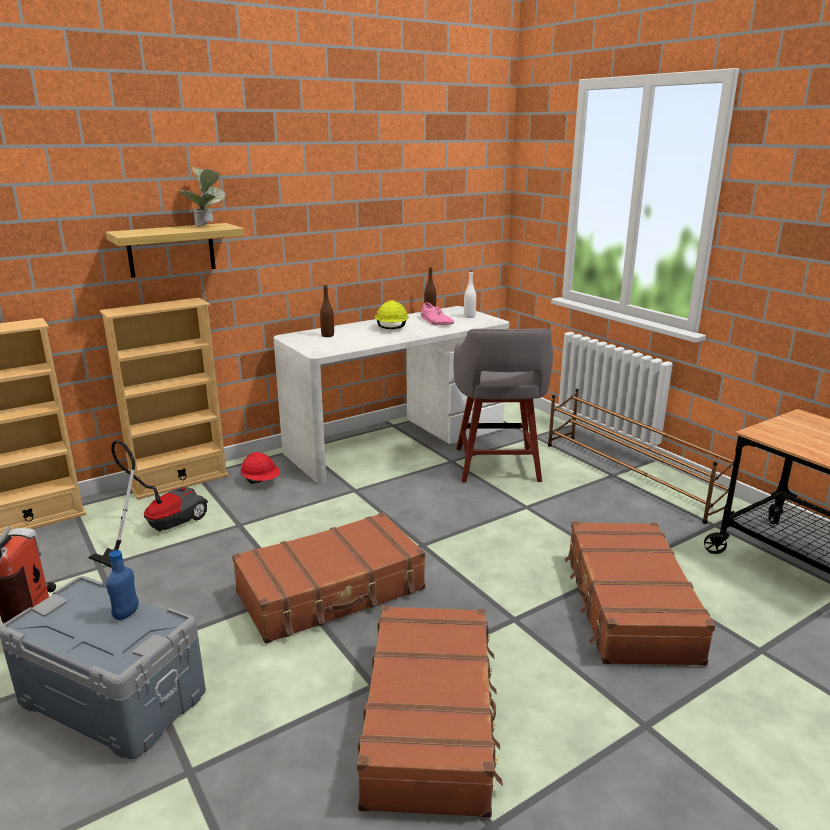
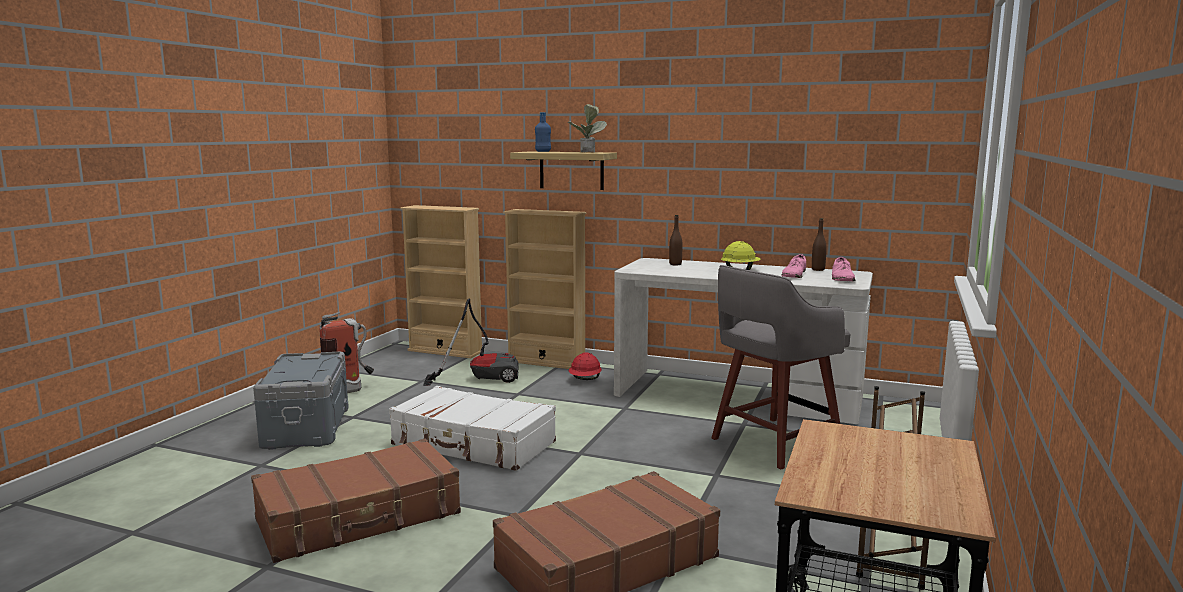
camera: 55 degrees right, 10 degrees down
blue bottle [106,550,139,620] -> blue bottle moved to [535,112,551,152]
brown suitcase [232,512,425,644] -> white suitcase [389,386,556,471]
white bottle [464,270,476,318] -> pink shoe [832,257,855,281]

